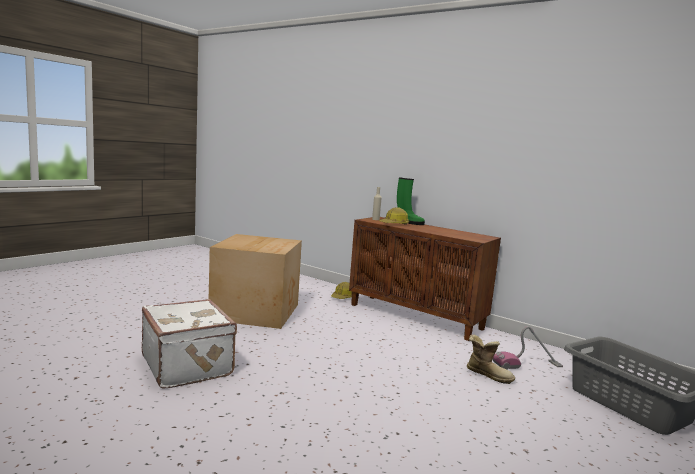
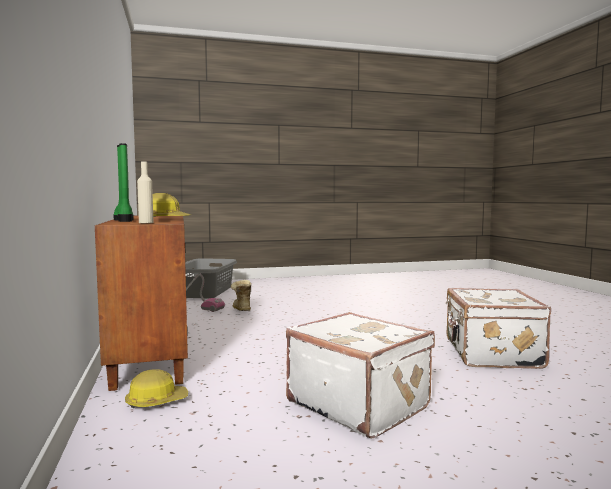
camera: 140 degrees left, 5 degrees down
cardboard box [209,234,302,329] -> white suitcase [286,312,435,439]

